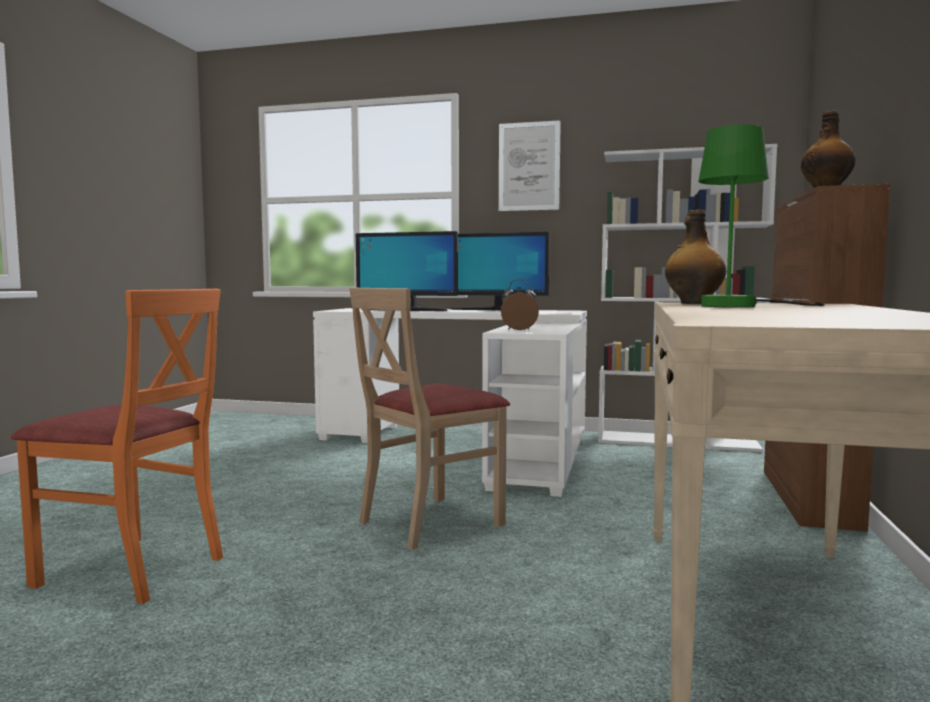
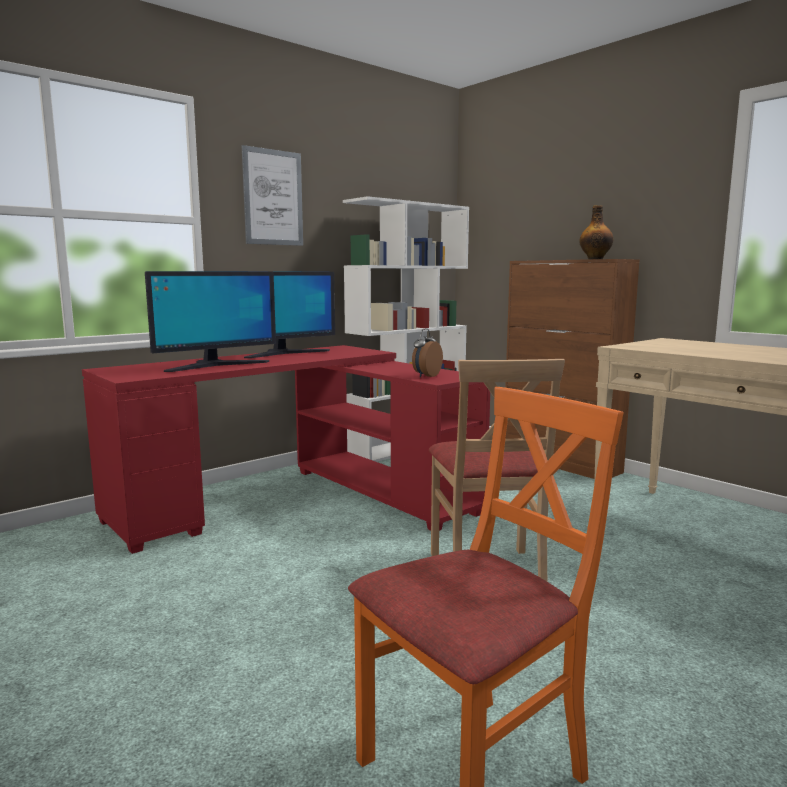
camera: 55 degrees left, 5 degrees up
white desk [313,308,587,497] -> red desk [82,345,490,554]
bottle [665,210,726,304] -> none
green table lamp [698,124,825,308] -> none

